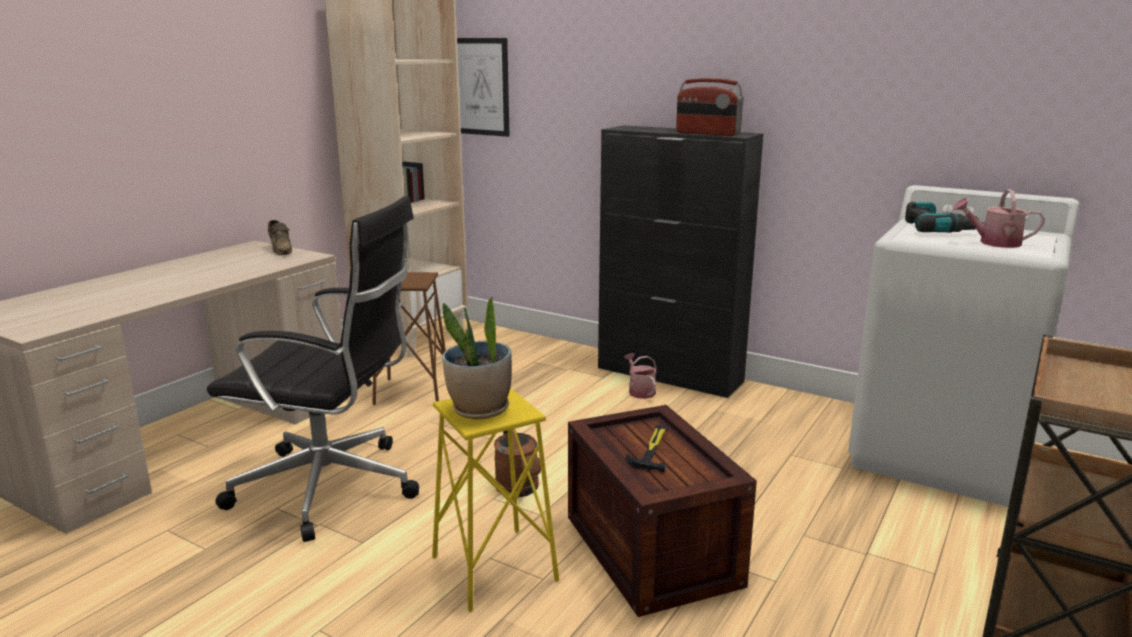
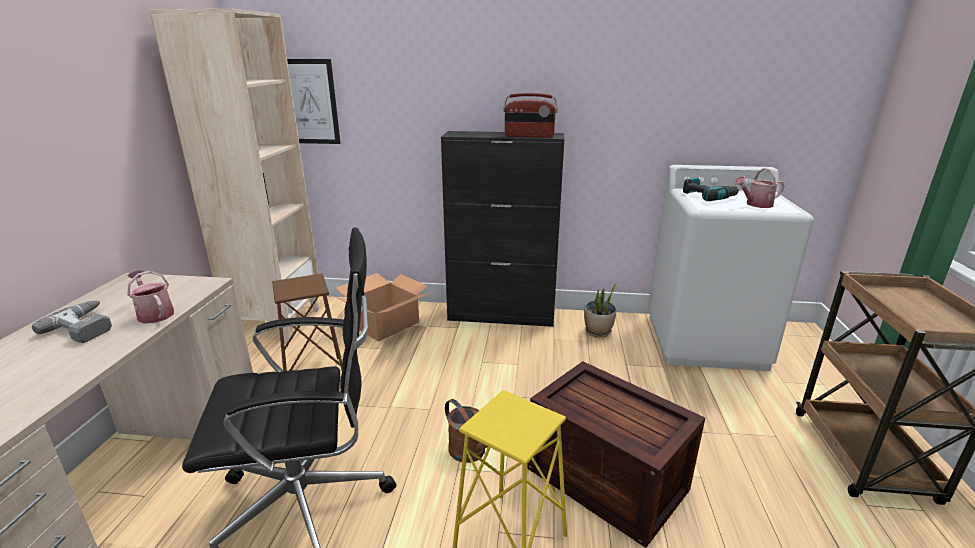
camera: 25 degrees left, 5 degrees up
brown shoe [268,220,292,255] -> none
potted plant [442,296,512,419] -> potted plant moved to [584,282,618,337]
watering can [624,353,657,399] -> watering can moved to [127,270,174,324]
hammer [626,425,667,472] -> none
none -> power drill [32,301,112,343]
none -> cardboard box [336,273,431,342]

